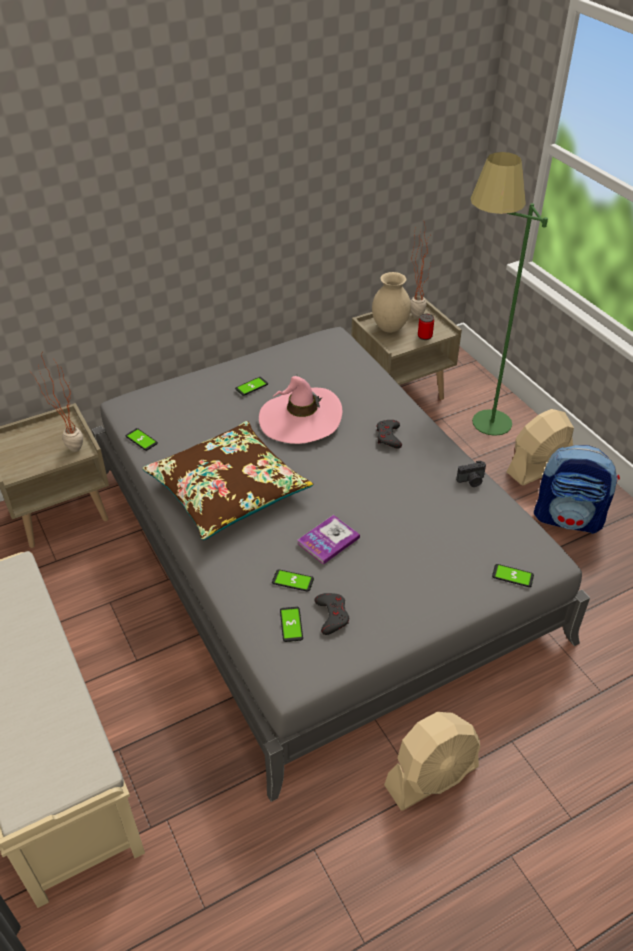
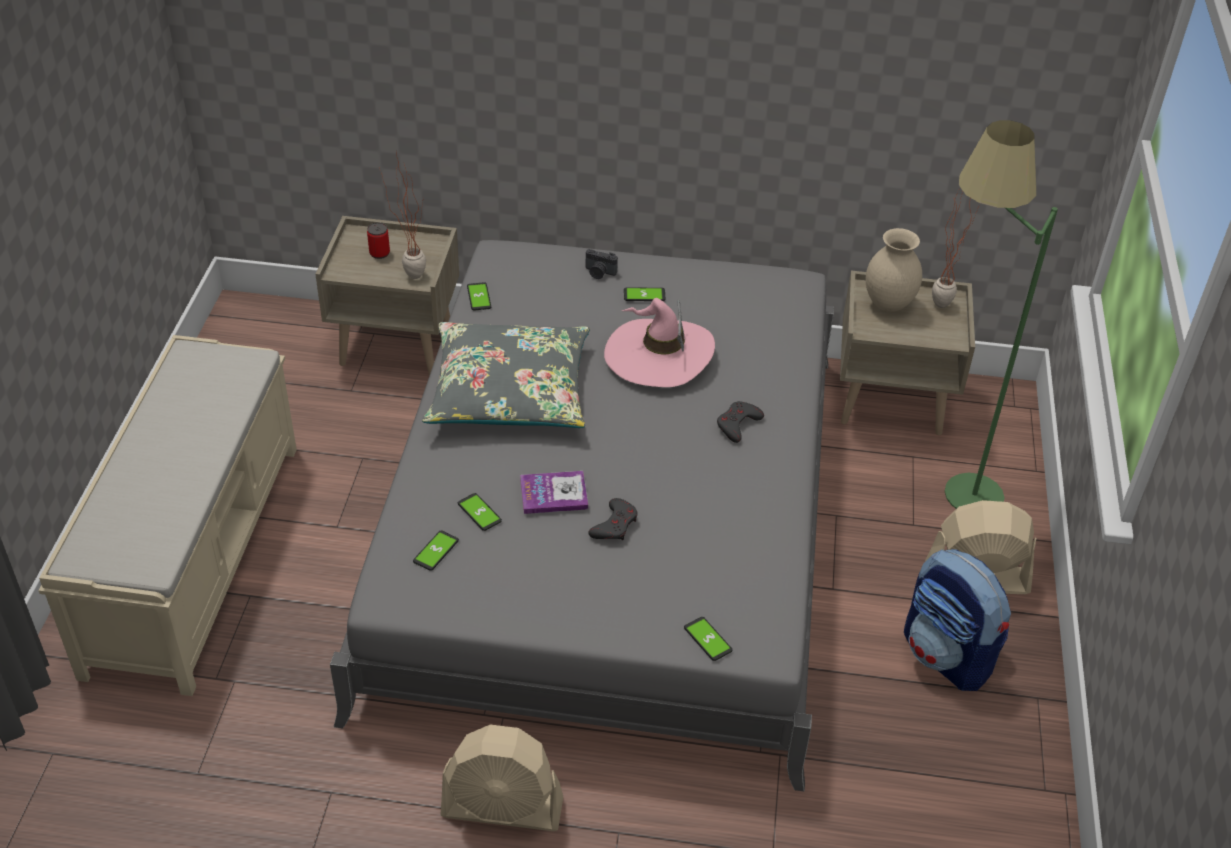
camera: 35 degrees right, 0 degrees up
brown pillow [142,421,313,540] -> grey pillow [422,322,590,428]
grey game controller [315,593,349,635] -> grey game controller moved to [588,498,638,540]
can [418,314,434,340] -> can moved to [367,222,390,259]
camera [456,461,486,487] -> camera moved to [585,249,618,279]

